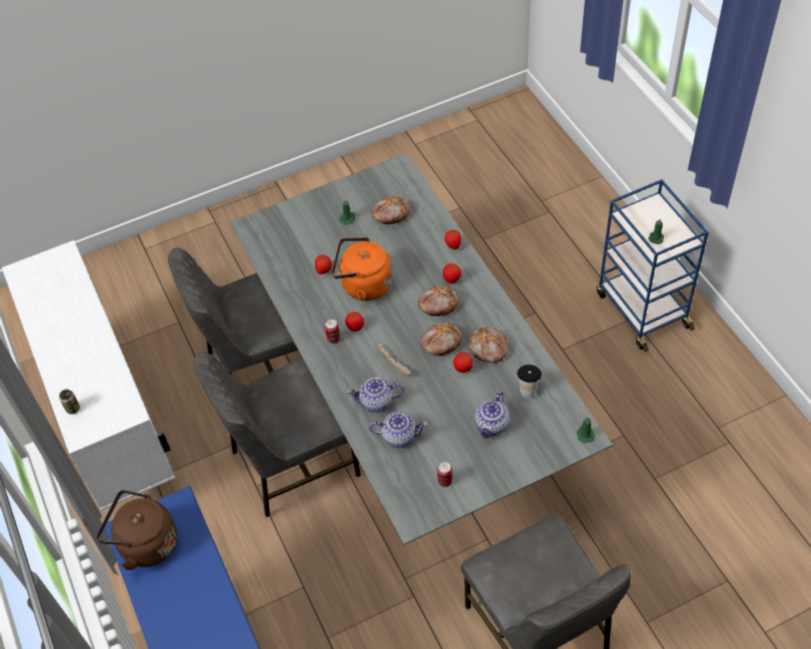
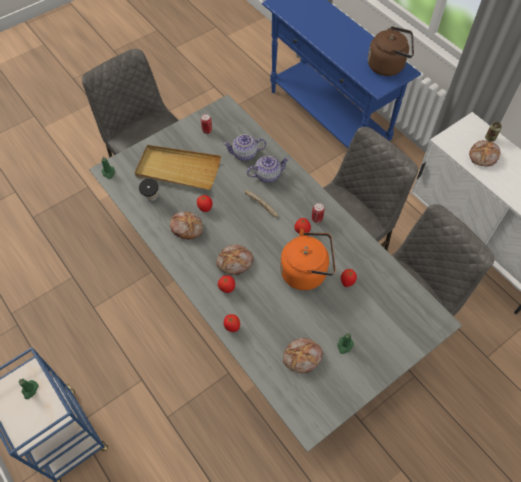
camera: 165 degrees right, 5 degrees up
bread [420,323,462,356] -> bread moved to [469,140,501,166]
teapot [474,391,510,439] -> beige tray [135,145,221,190]

